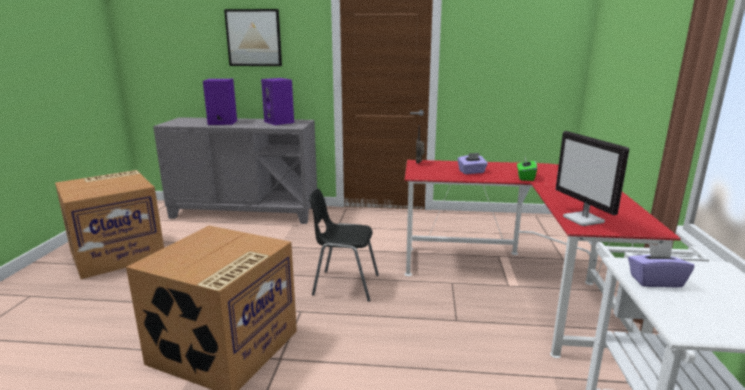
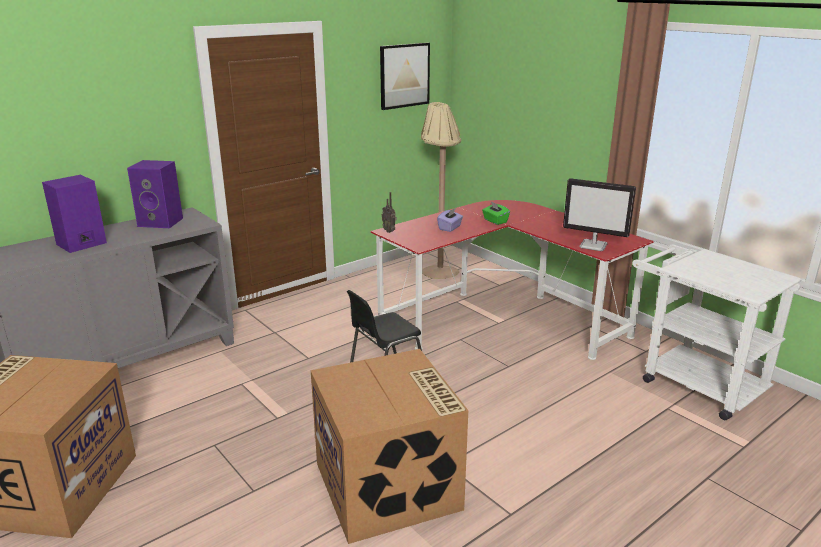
camera: 45 degrees left, 5 degrees up
picture [224,9,282,66] -> picture moved to [380,43,430,110]
purple tissue box [628,244,694,288] -> none
none -> beige floor lamp [421,102,462,279]

